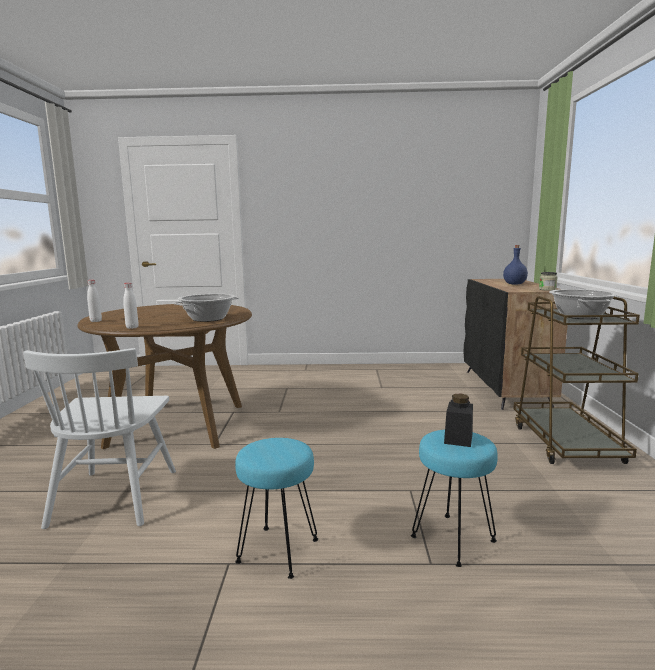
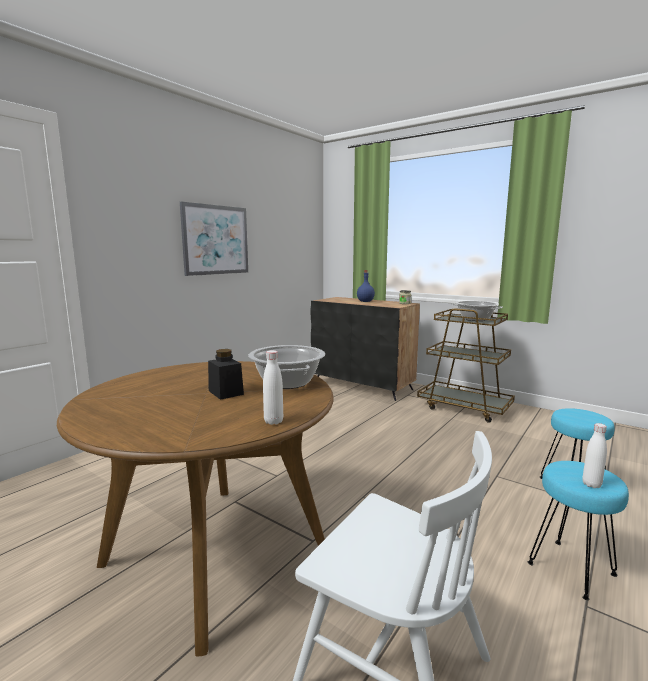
camera: 55 degrees left, 0 degrees up
white bottle [87,280,102,322] -> white bottle moved to [582,423,607,488]
black jar [444,394,473,447] -> black jar moved to [208,349,244,400]
none -> picture [180,202,248,276]

